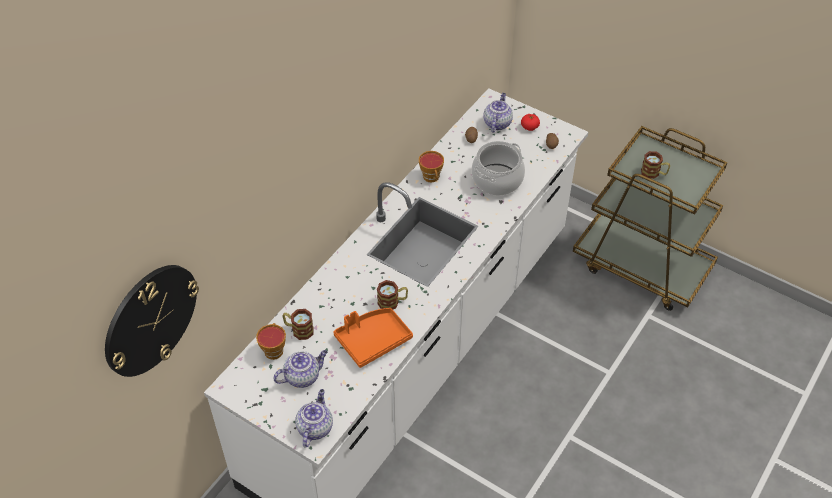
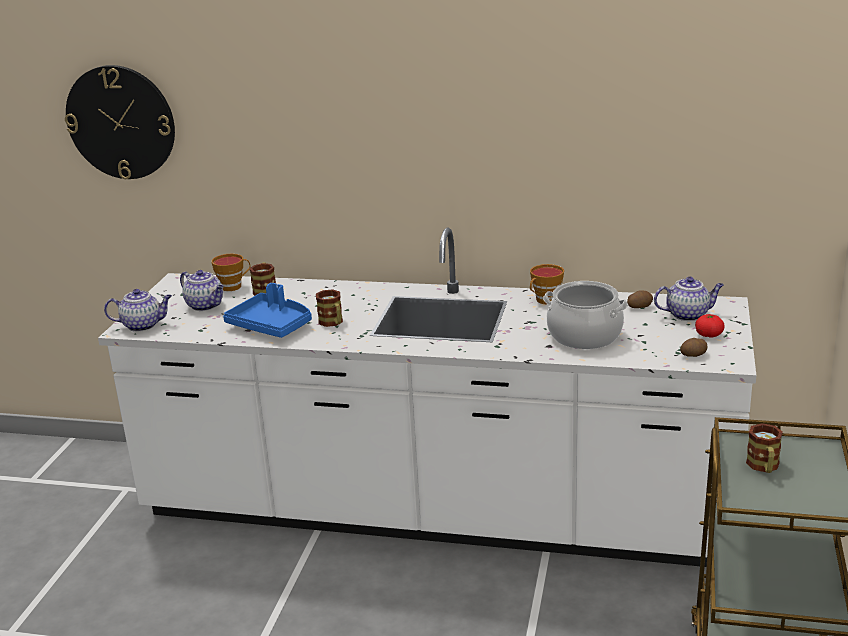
camera: 70 degrees right, 25 degrees down
orange tray [333,308,413,368] -> blue tray [223,283,312,338]

